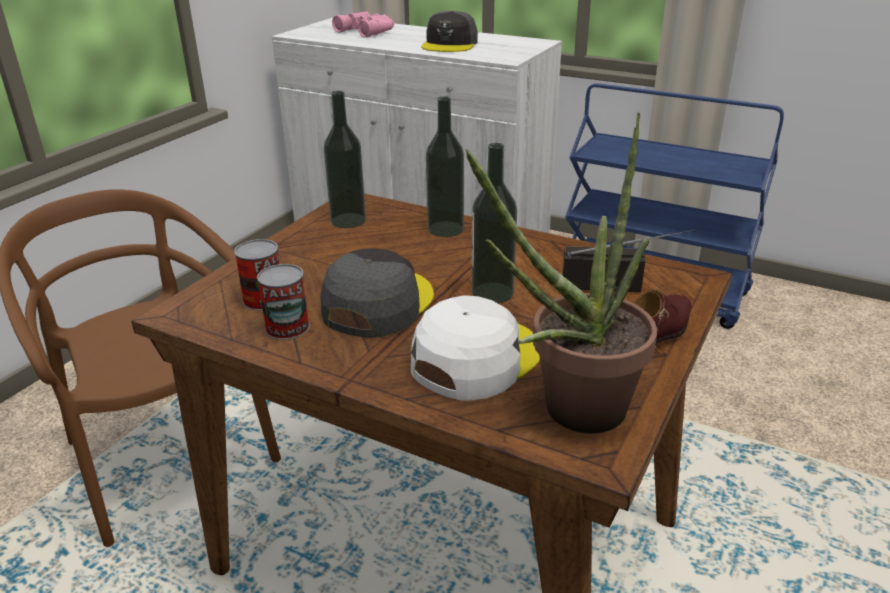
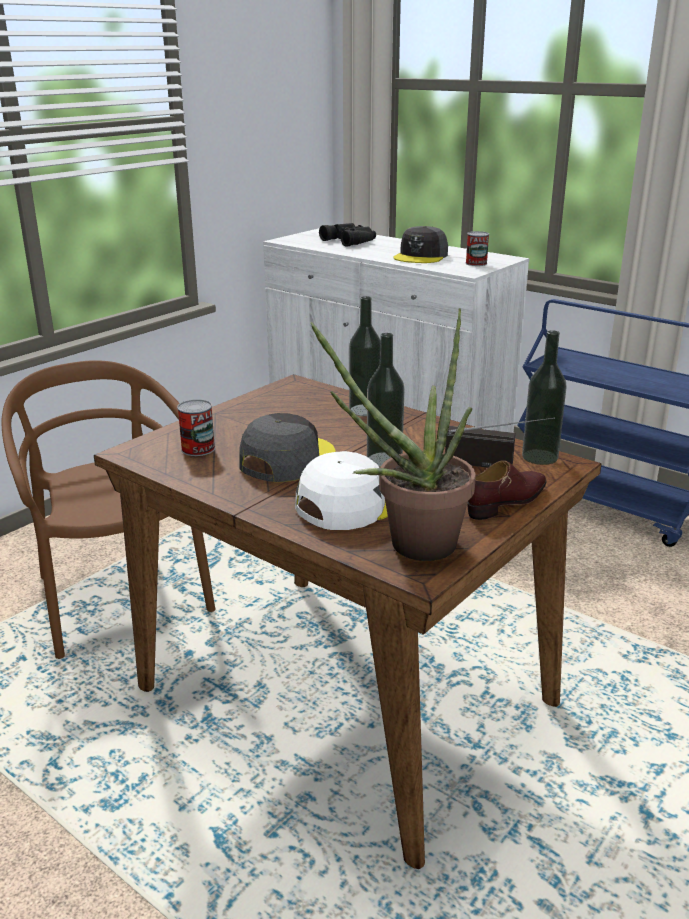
camera: 10 degrees right, 5 degrees down
can [257,264,310,340] -> can moved to [466,231,489,266]
bottle [324,91,366,228] -> bottle moved to [522,330,567,465]
pink binoculars [332,12,394,38] -> black binoculars [319,223,376,247]

